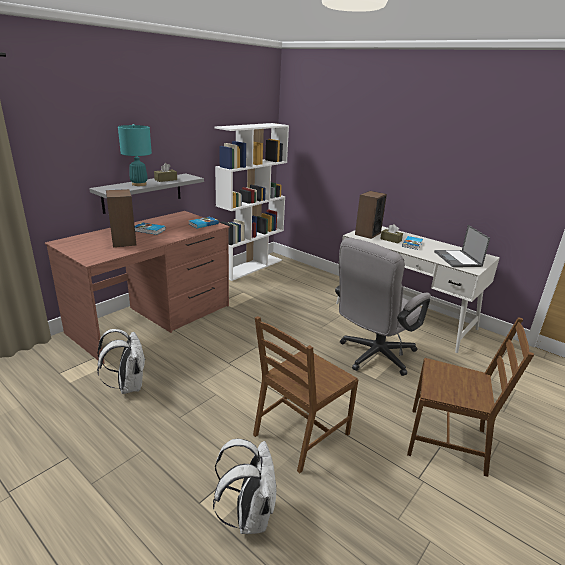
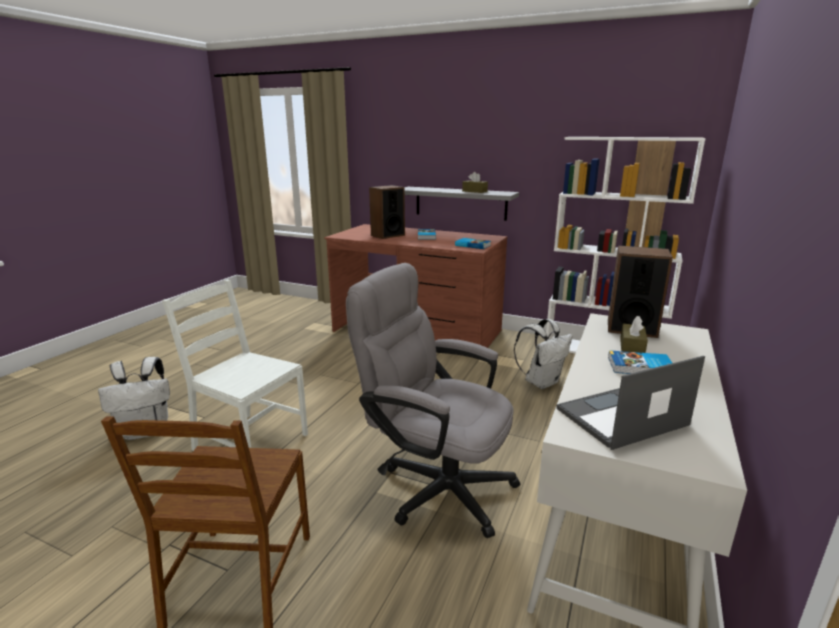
camera: 75 degrees right, 5 degrees down
white backpack [97,329,145,394] -> white backpack moved to [514,319,572,389]
turquoise table lamp [118,124,152,186] -> none
brown chair [253,316,358,473] -> white chair [162,280,308,451]

